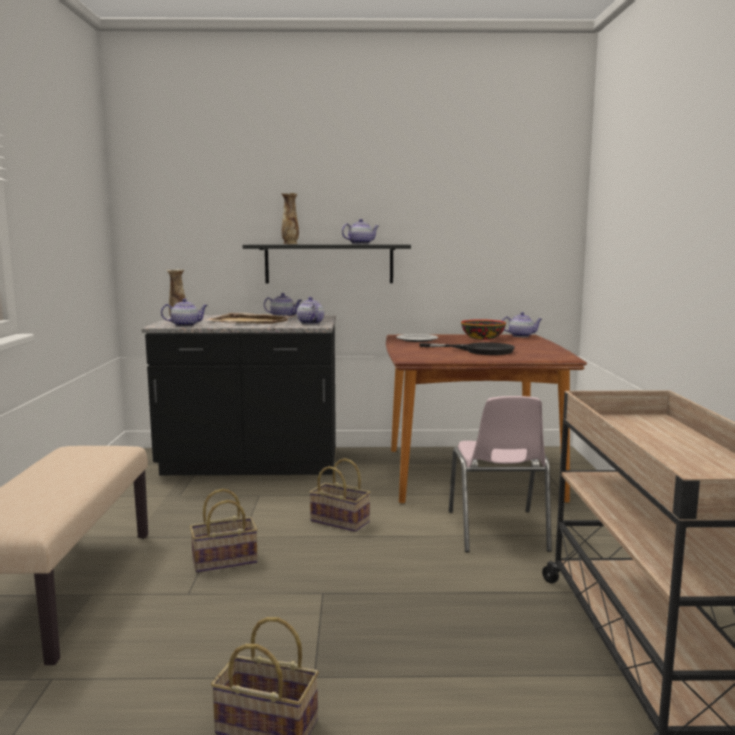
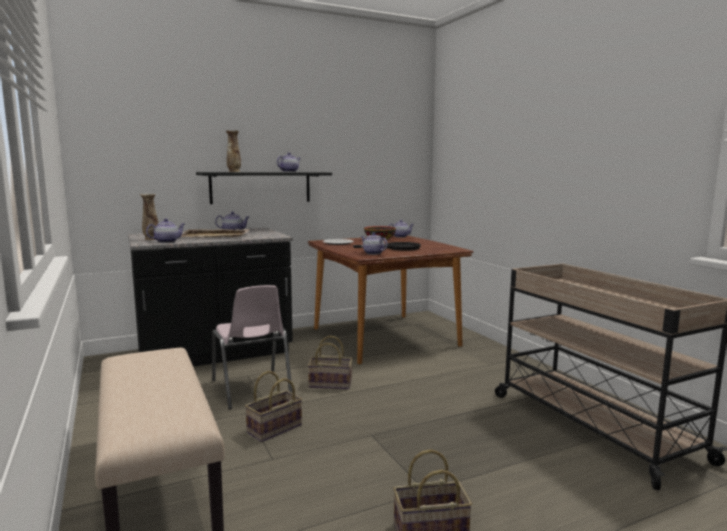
camera: 25 degrees left, 0 degrees up
teapot [297,297,324,324] -> teapot moved to [361,232,388,255]
pink chair [449,396,552,552] -> pink chair moved to [212,285,293,409]

